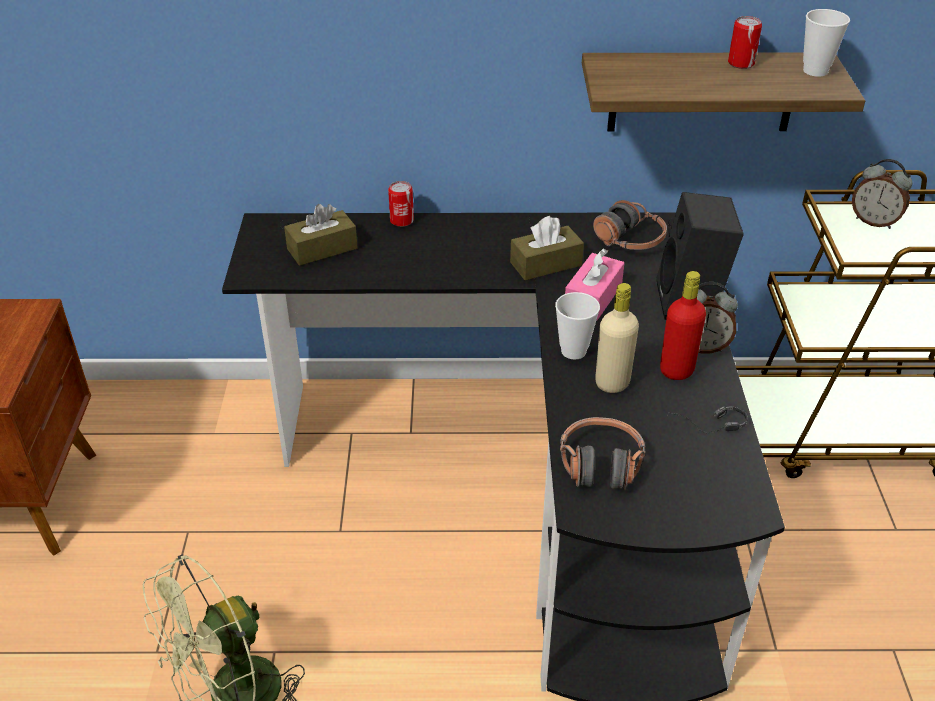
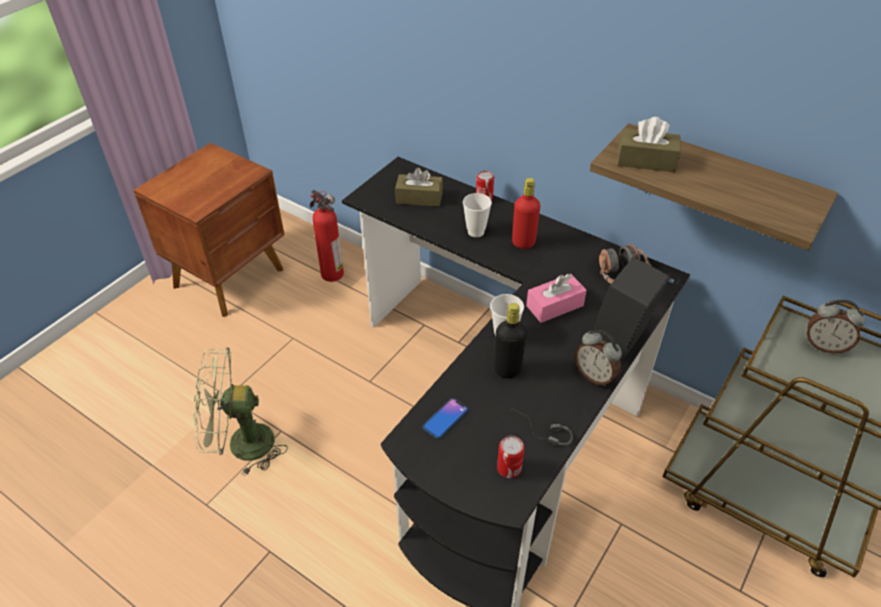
camera: 35 degrees right, 5 degrees up
brown tissue box [510,216,584,280] -> brown tissue box moved to [617,117,681,172]
headphones [560,417,646,491] -> phone [422,398,468,439]
beige bottle [595,283,639,393] -> black bottle [494,303,527,378]
red bottle [660,271,706,380] -> red bottle moved to [512,178,540,249]
can [728,16,762,69] -> can moved to [497,436,525,478]
cup [803,9,850,77] -> cup moved to [463,193,492,237]
alarm clock [852,159,912,229] -> alarm clock turned 45 degrees counterclockwise [807,299,865,353]
none -> fire extinguisher [310,190,344,282]

